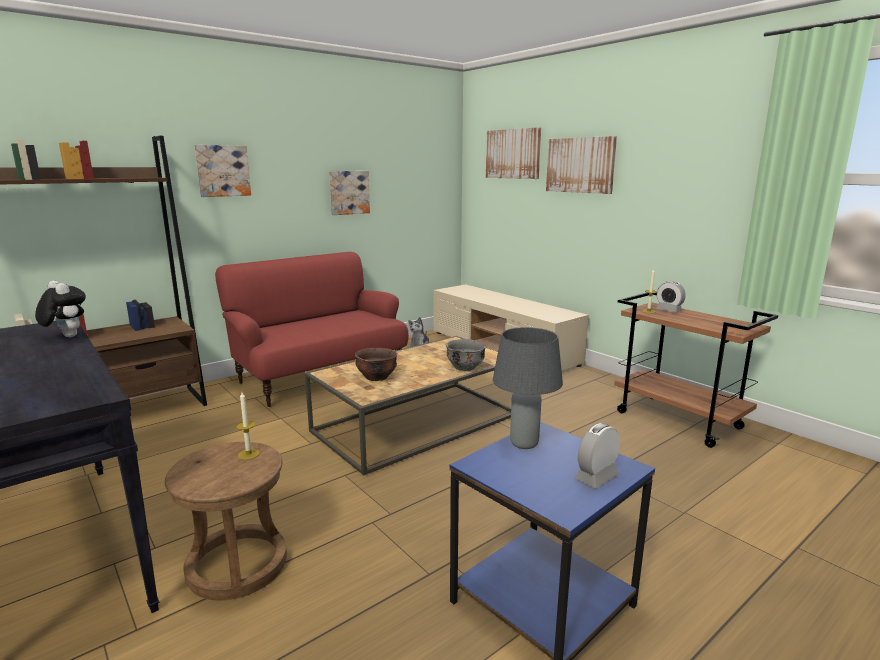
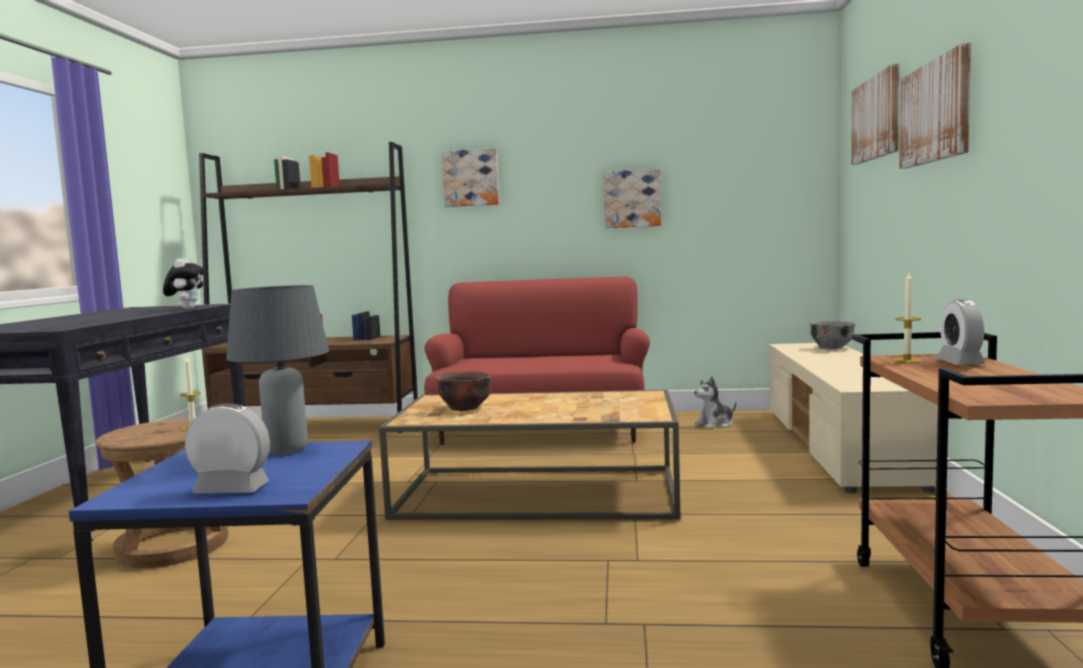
camera: 45 degrees right, 10 degrees down
grey bowl [446,339,486,371] -> grey bowl moved to [810,321,855,349]

